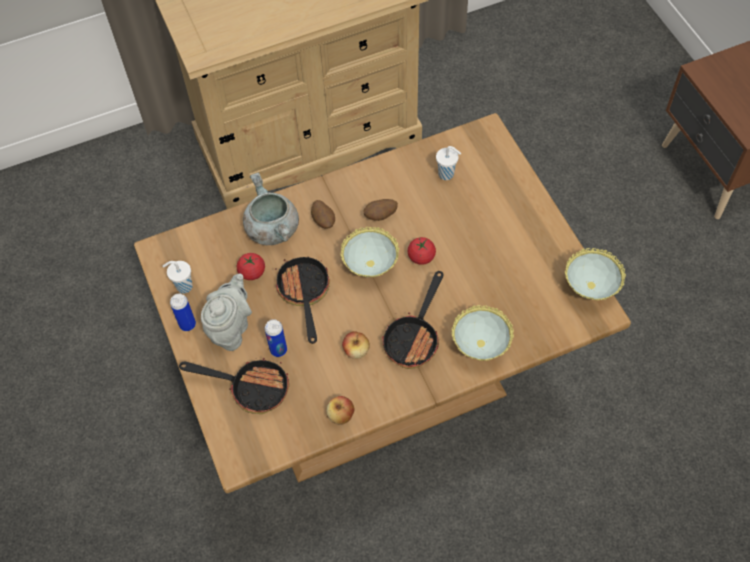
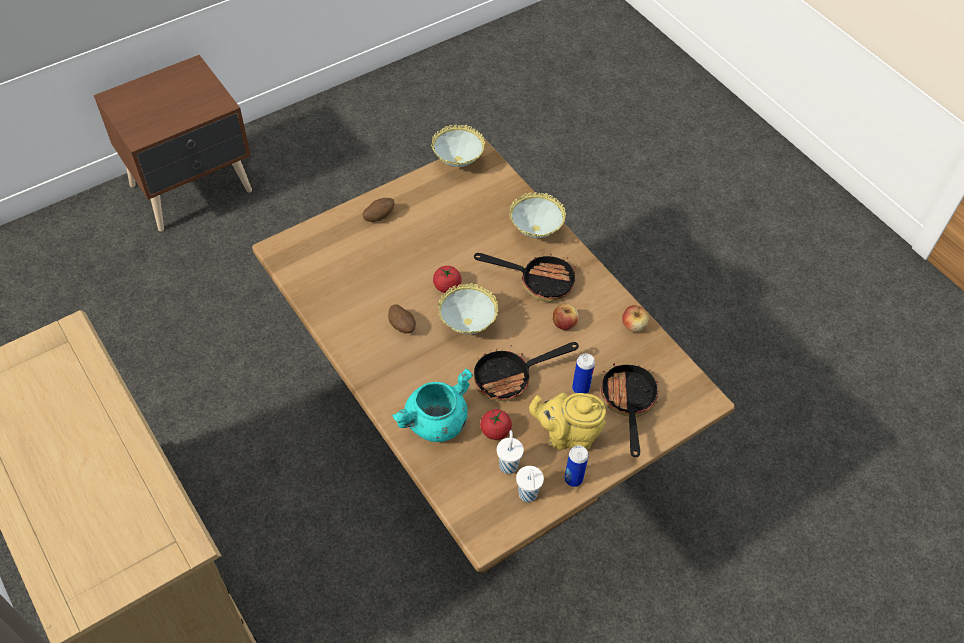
camera: 105 degrees left, 5 degrees down
grey teapot [201,274,252,351] -> yellow teapot [529,393,606,451]
grey cooking pot [243,173,299,245] -> turquoise cooking pot [392,368,473,442]
potato [311,200,335,229] -> potato moved to [363,198,394,222]
white cup [436,146,461,180] -> white cup moved to [497,430,524,474]

